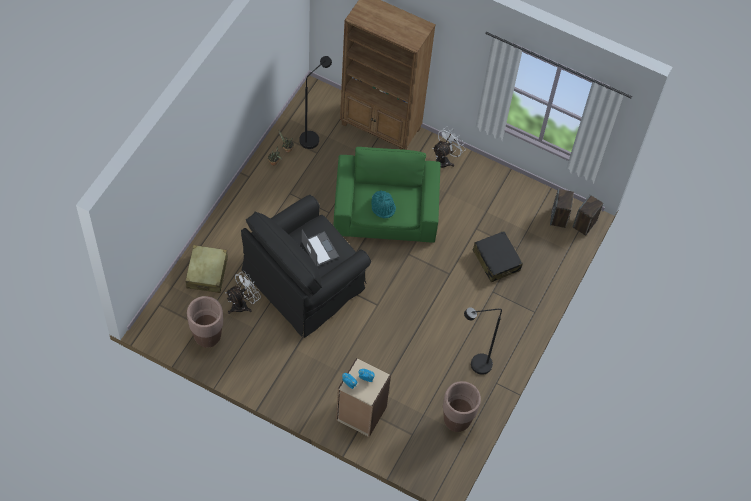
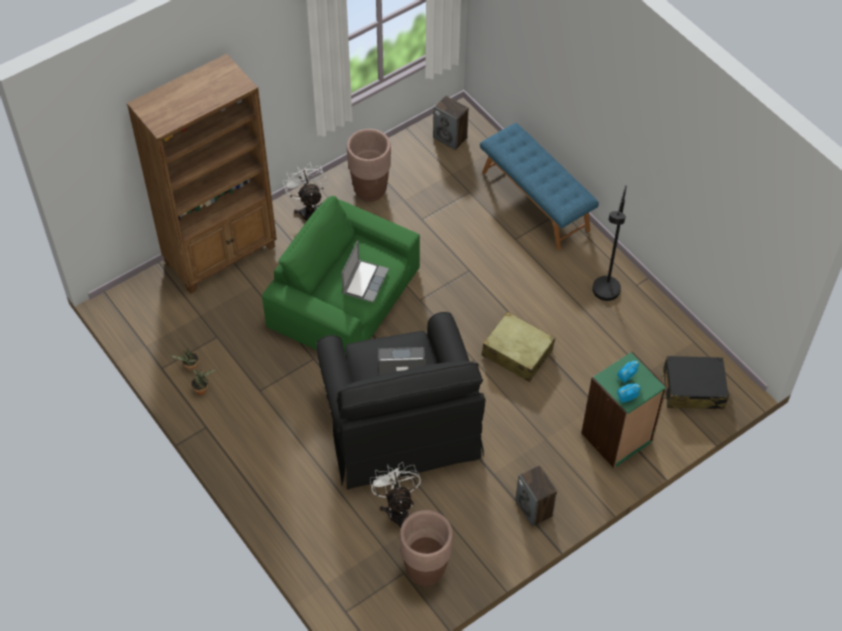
camera: 60 degrees left, 5 degrees down
beige suitcase [186,245,228,293] -> beige suitcase moved to [482,312,555,382]
black floor lamp [299,56,332,149] -> none
beige bookcase [336,358,391,437] -> green bookcase [581,351,667,468]
turquoise hat [371,190,396,218] -> laptop [341,240,389,303]
brown planter [443,381,481,432] -> brown planter moved to [347,129,391,202]
black suitcase [473,231,523,282] -> black suitcase moved to [661,356,729,409]
speaker [572,195,603,236] -> speaker moved to [515,465,557,527]
none -> blue bench [480,123,599,250]

